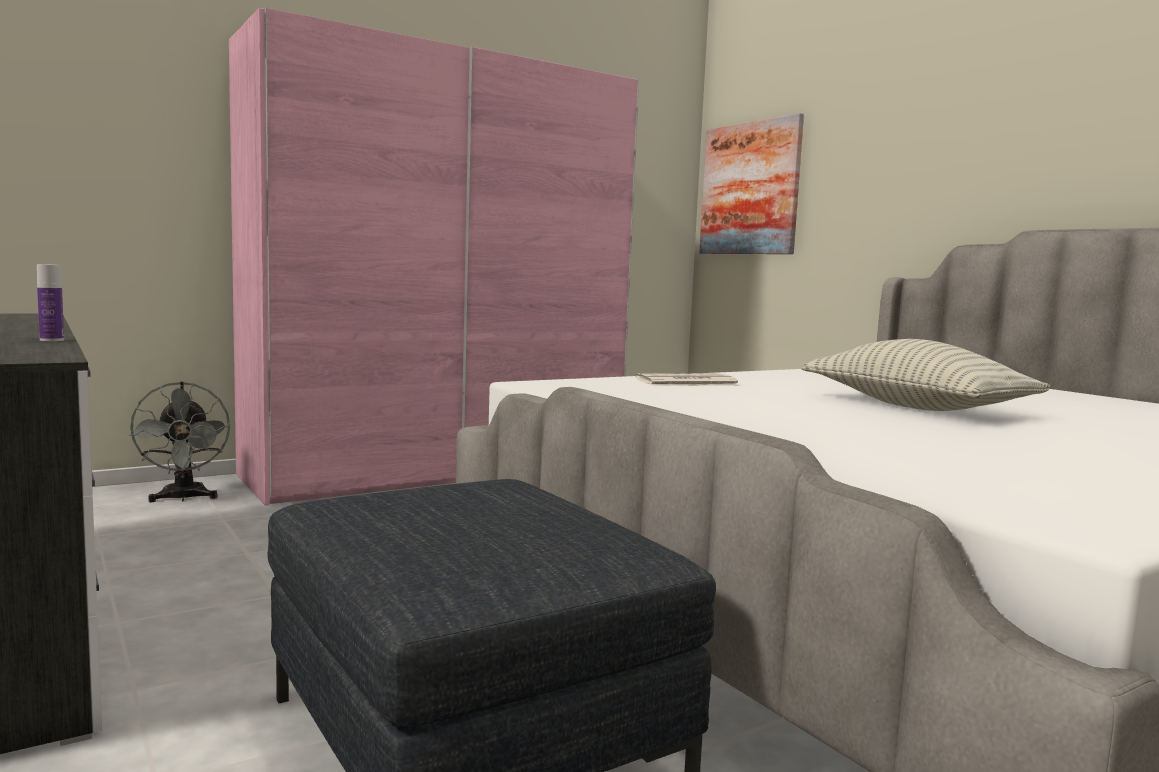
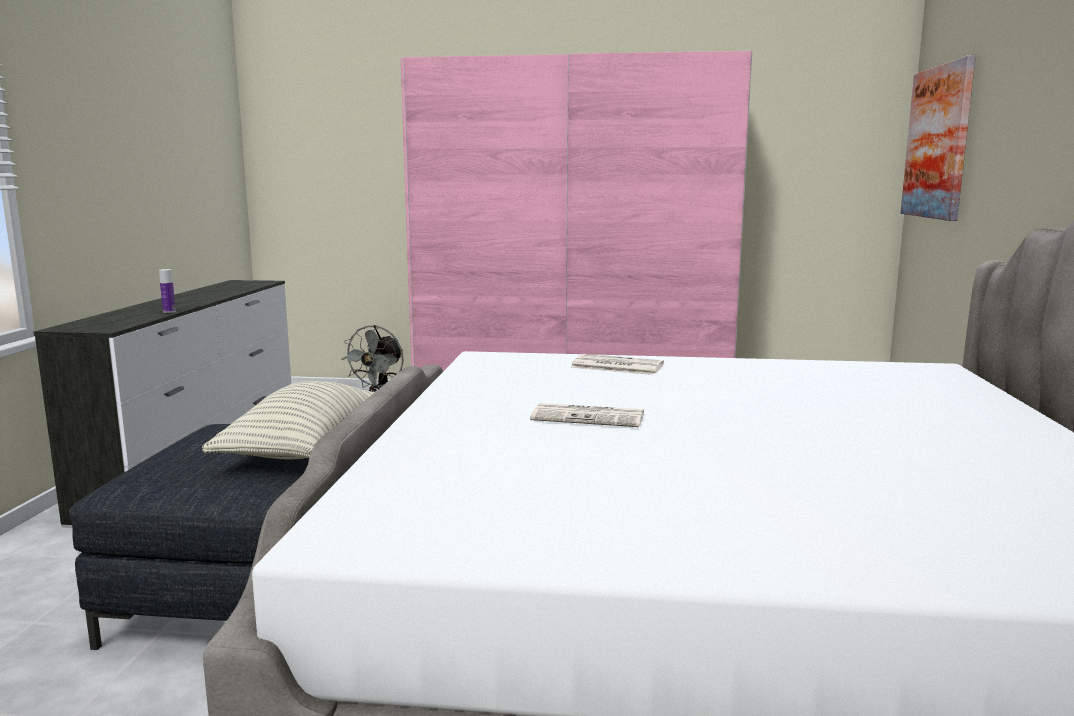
camera: 40 degrees right, 5 degrees up
pillow [801,339,1051,411] -> pillow moved to [202,381,375,459]
none -> newspaper [530,403,644,427]

